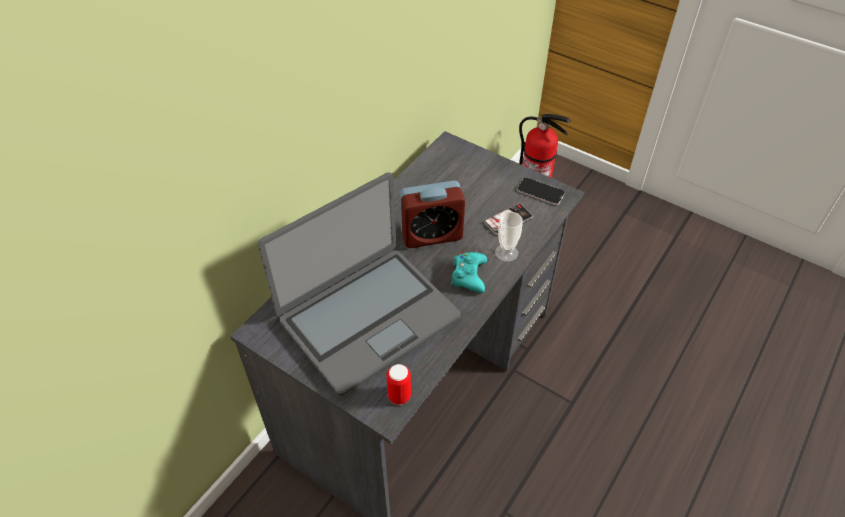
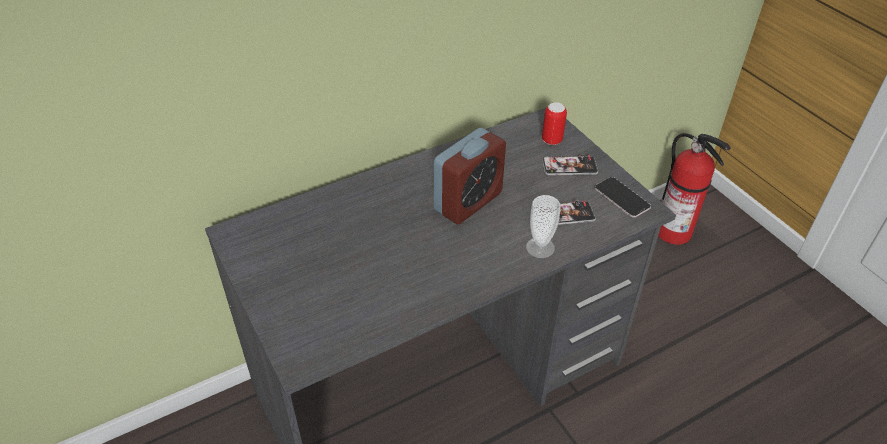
camera: 25 degrees right, 5 degrees down
laptop [258,172,460,396] -> none
can [386,364,411,405] -> can moved to [542,102,567,145]
alarm clock [400,181,465,248] -> alarm clock turned 60 degrees counterclockwise [434,128,506,224]
turquoise game controller [451,252,487,293] -> none
none -> phone [542,155,598,175]

